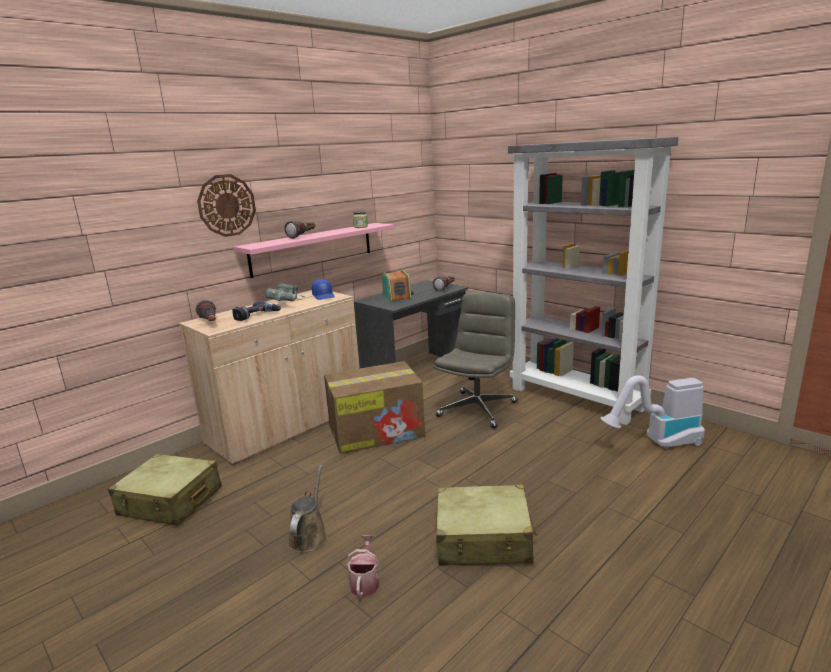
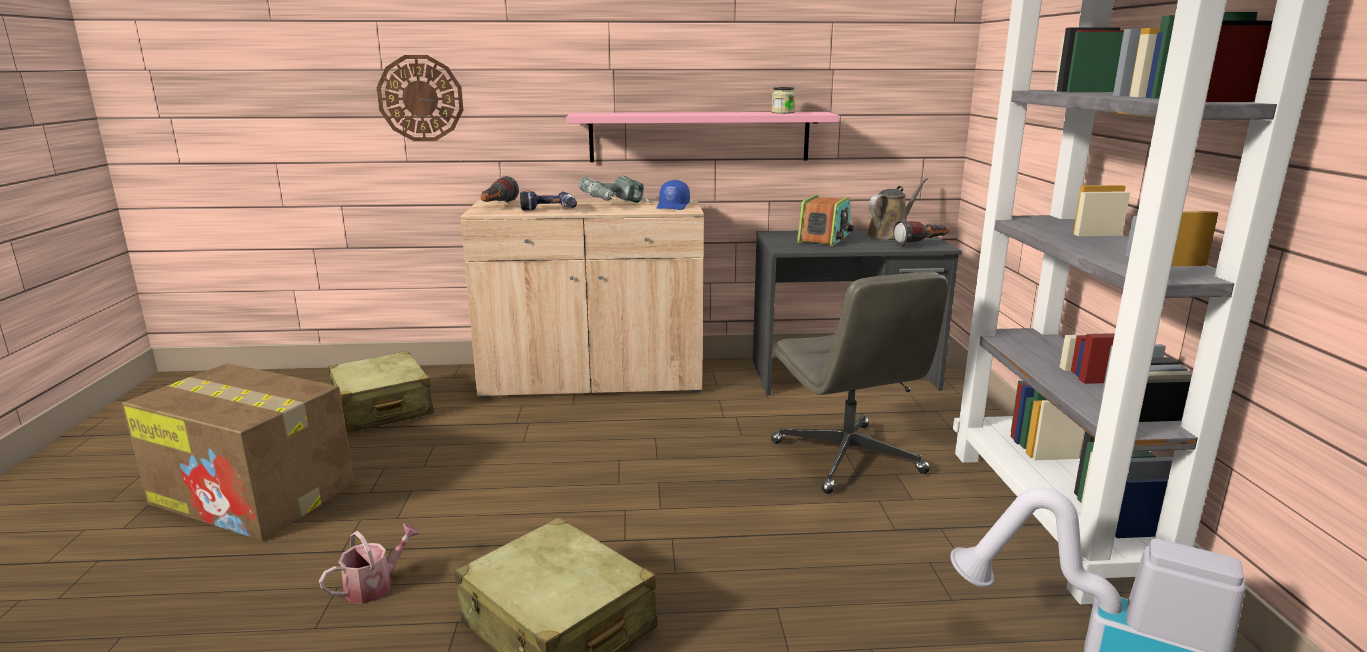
camera: 40 degrees right, 0 degrees up
wall clock [197,174,256,237] -> wall clock moved to [377,55,463,141]
flashlight [285,221,316,239] -> none
brown watering can [288,465,328,553] -> brown watering can moved to [866,178,928,240]
cardboard box [324,361,425,454] -> cardboard box moved to [122,363,354,541]
grey office chair [434,292,518,428] -> grey office chair turned 90 degrees clockwise [771,272,949,494]

